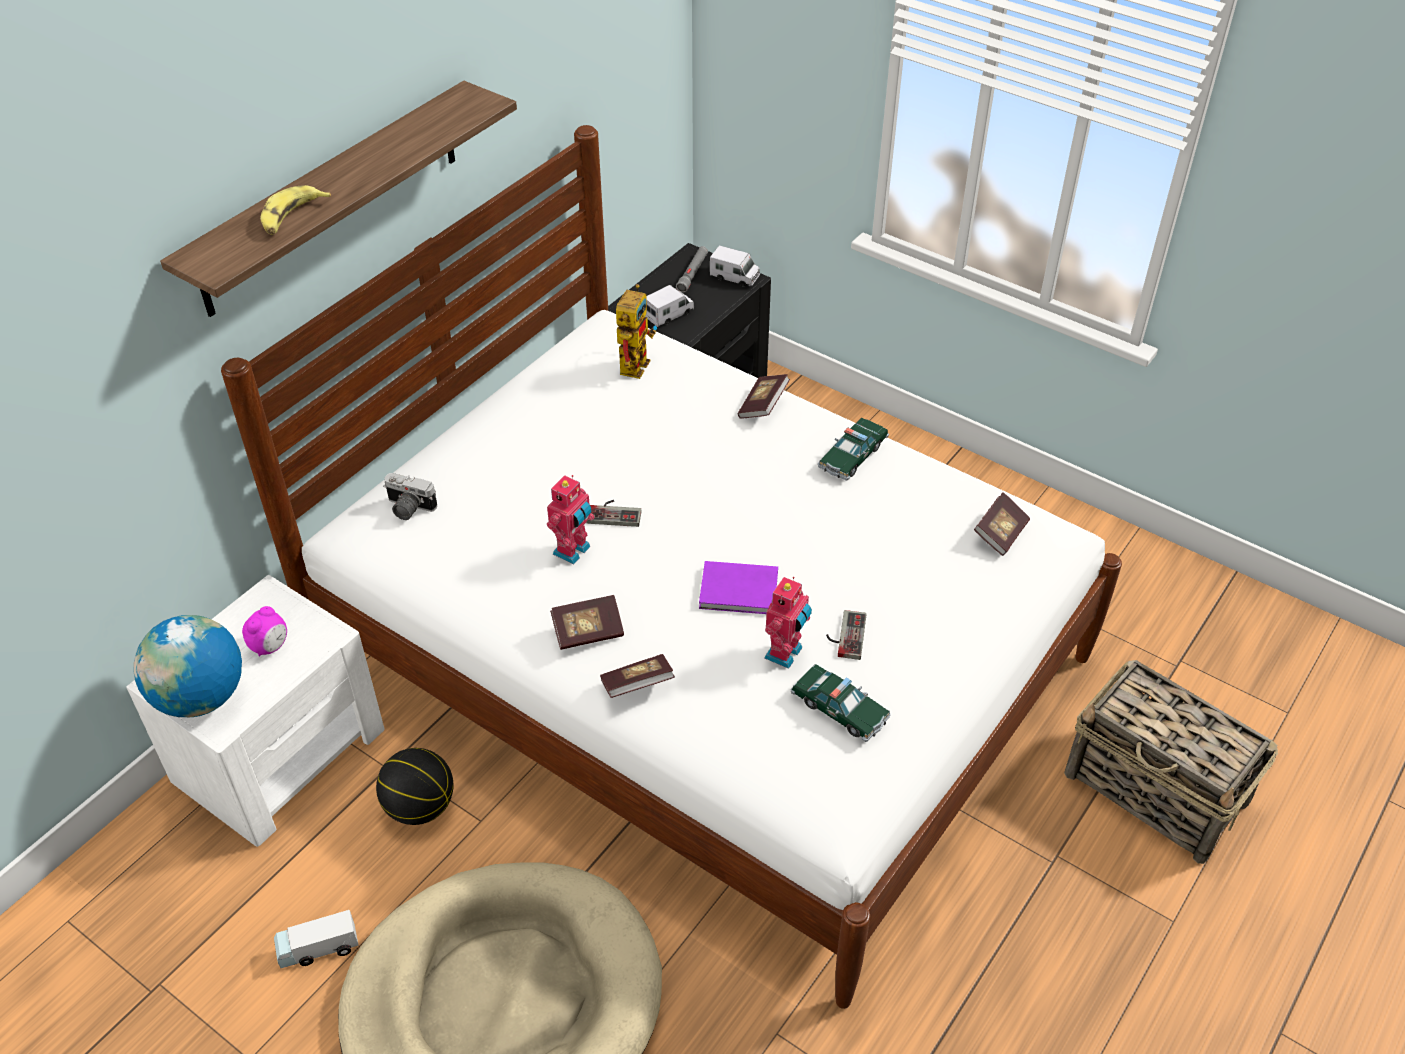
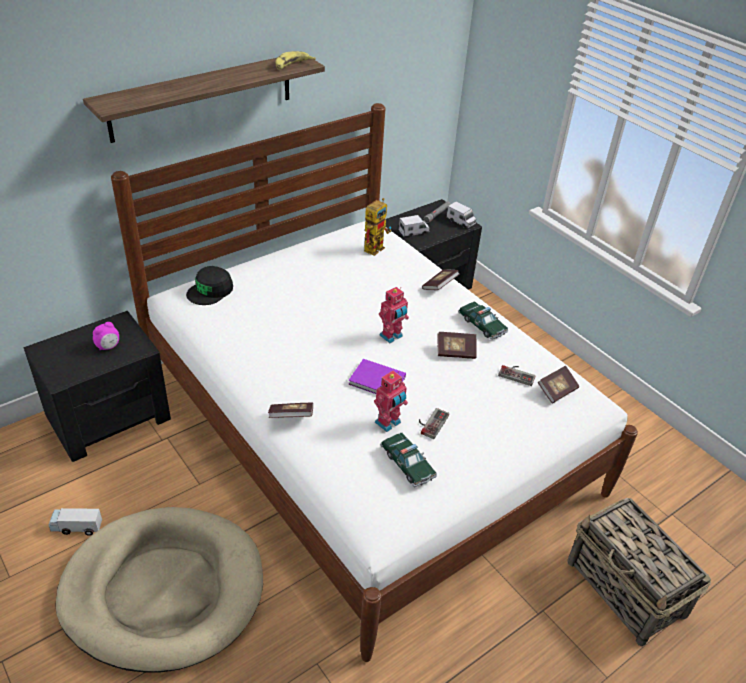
camera: 15 degrees right, 5 degrees down
white nightstand [126,575,385,847] -> black nightstand [24,311,171,462]
globe [134,615,242,717] -> none
banana [260,185,331,235] -> banana moved to [275,51,316,69]
basketball [376,748,453,825] -> none
camera [383,473,437,520] -> black cap [186,266,233,305]
toy robot [547,475,595,564] -> toy robot moved to [379,287,409,343]
book [550,595,624,650] -> book moved to [438,332,477,359]
game controller [586,500,642,527] -> game controller moved to [498,365,536,386]
toy car [818,418,889,481] -> toy car turned 90 degrees counterclockwise [458,301,508,340]

